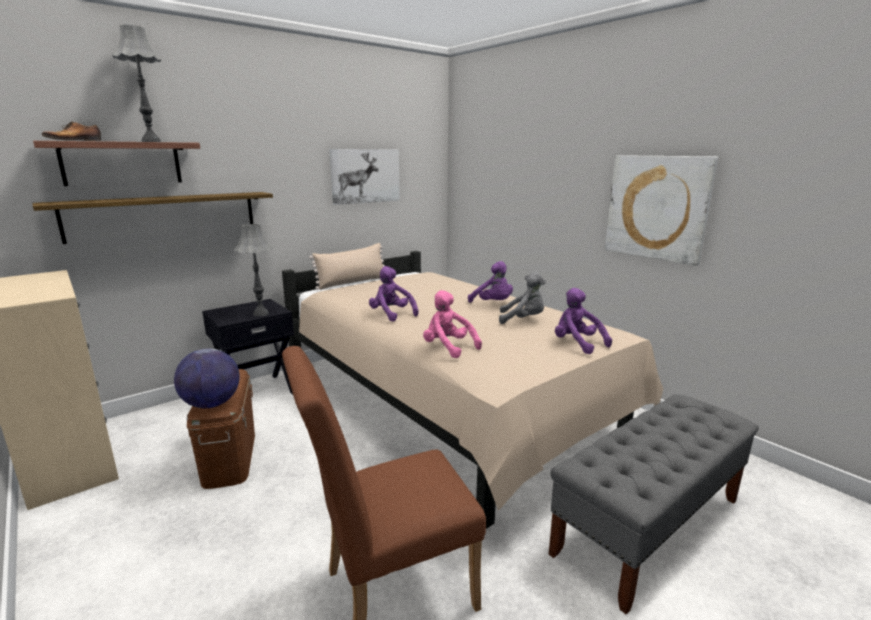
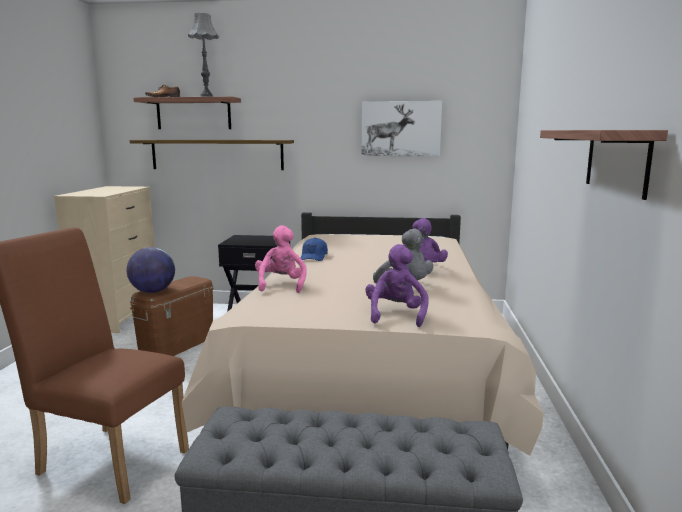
camera: 45 degrees right, 5 degrees down
grey table lamp [234,224,273,317] -> none
beige pillow [309,243,385,290] -> none
purple plush toy [369,266,419,322] -> blue cap [300,237,328,261]
picture [605,155,718,266] -> shelf [540,130,668,200]

